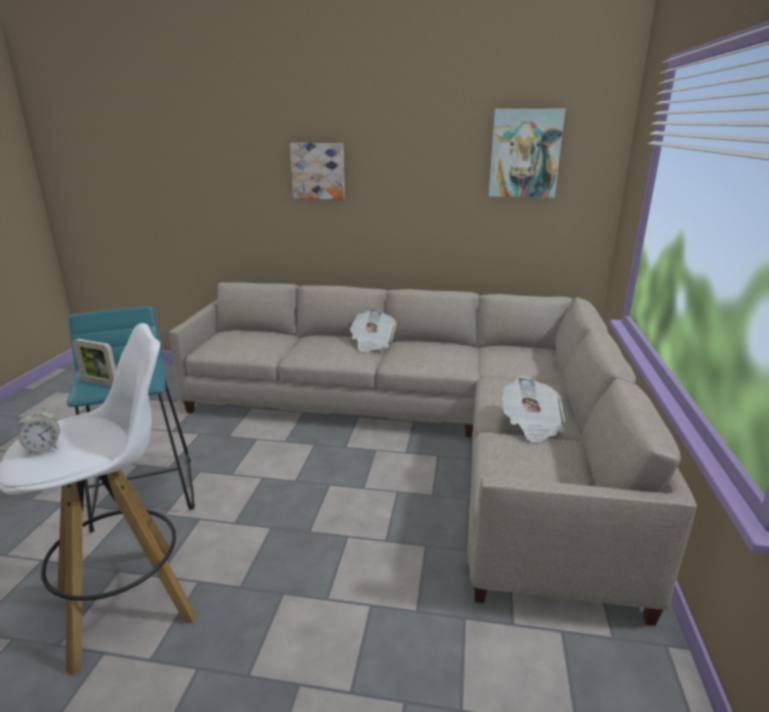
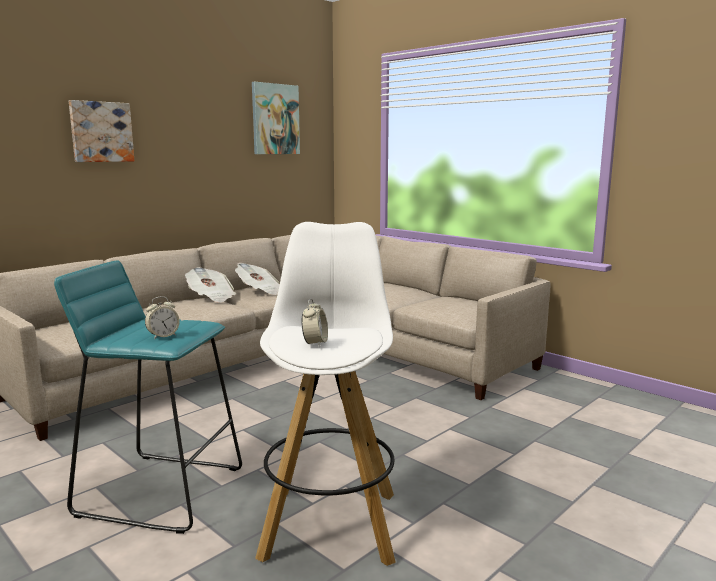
camera: 55 degrees left, 10 degrees down
picture frame [72,339,116,386] -> alarm clock [145,297,180,340]
newspaper [501,376,565,443] -> newspaper moved to [235,263,280,295]

